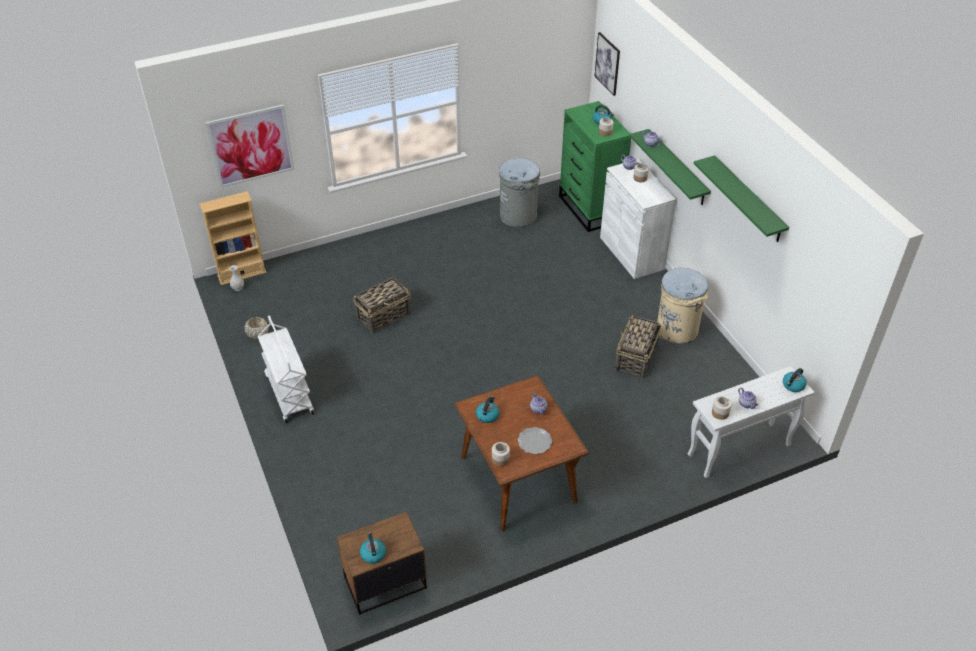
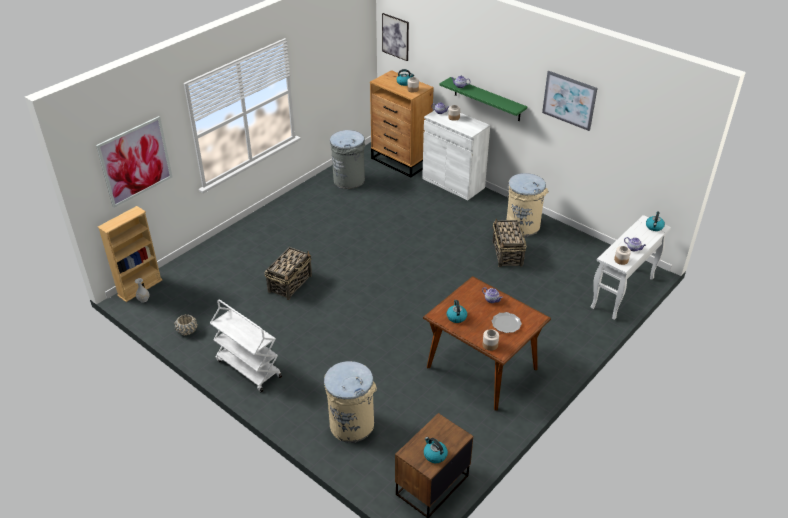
camera: 25 degrees left, 5 degrees down
green dresser [559,101,631,232] -> brown dresser [370,70,433,178]
green shelf [694,155,789,242] -> picture [542,71,597,131]
none -> beige trash can [324,361,377,443]

